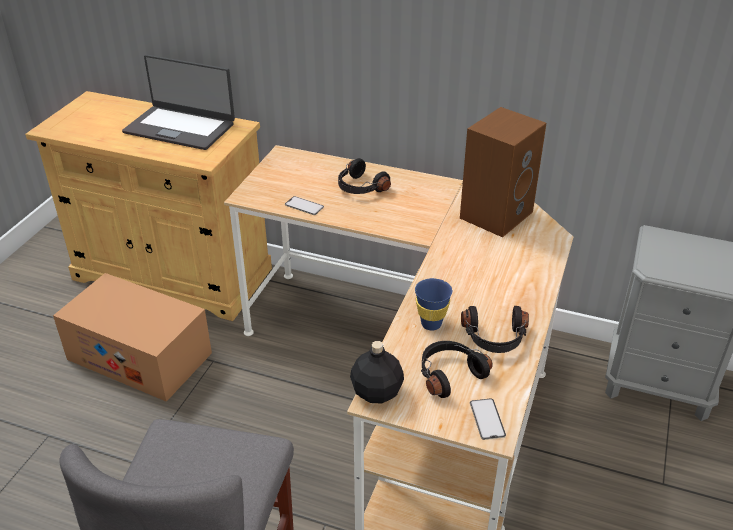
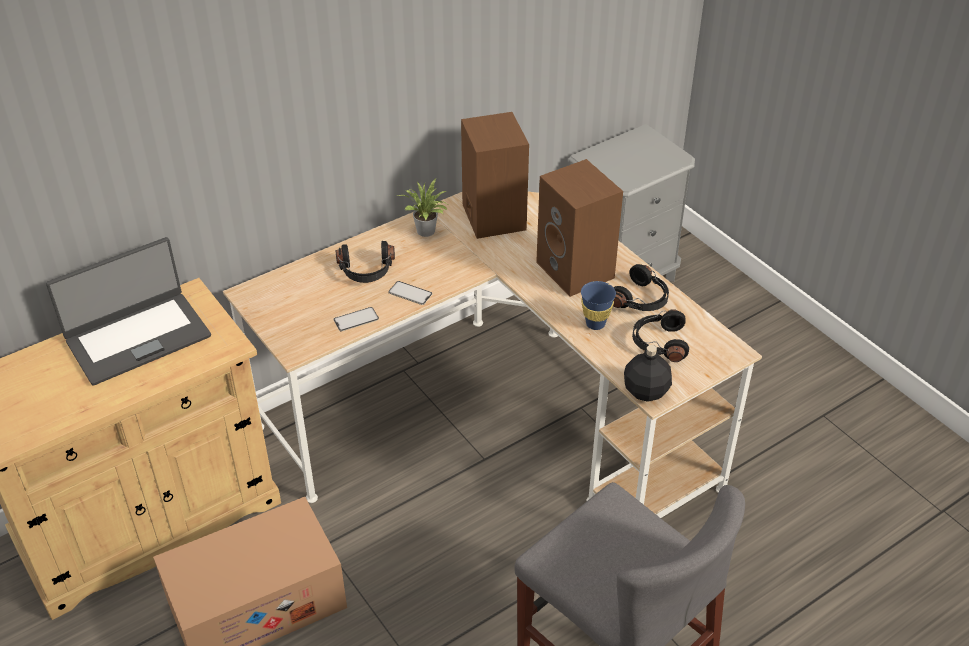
camera: 55 degrees left, 5 degrees up
phone [470,398,506,440] -> phone moved to [388,281,432,305]
none -> potted plant [397,179,447,237]
none -> brown speaker [536,159,623,297]

